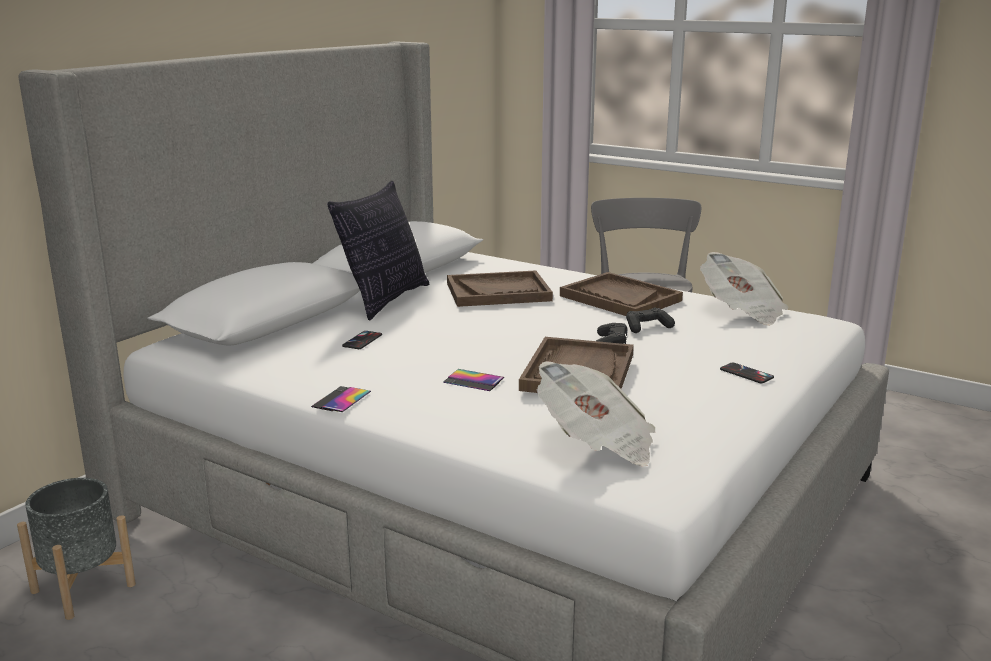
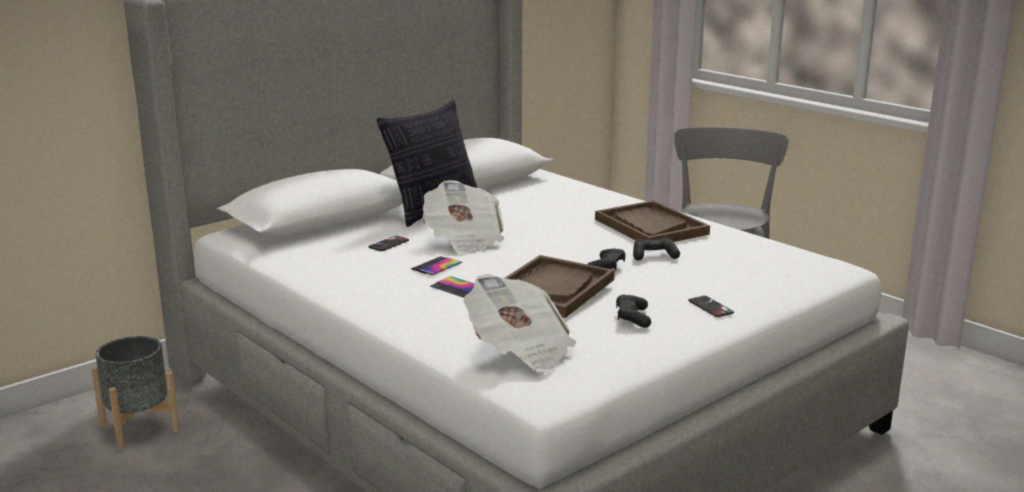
camera: 15 degrees right, 0 degrees up
phone [311,386,371,412] -> phone moved to [411,256,462,275]
brown tray [447,270,553,307] -> none
newspaper [700,252,789,326] -> newspaper moved to [422,180,504,255]
none -> black game controller [616,294,651,328]

